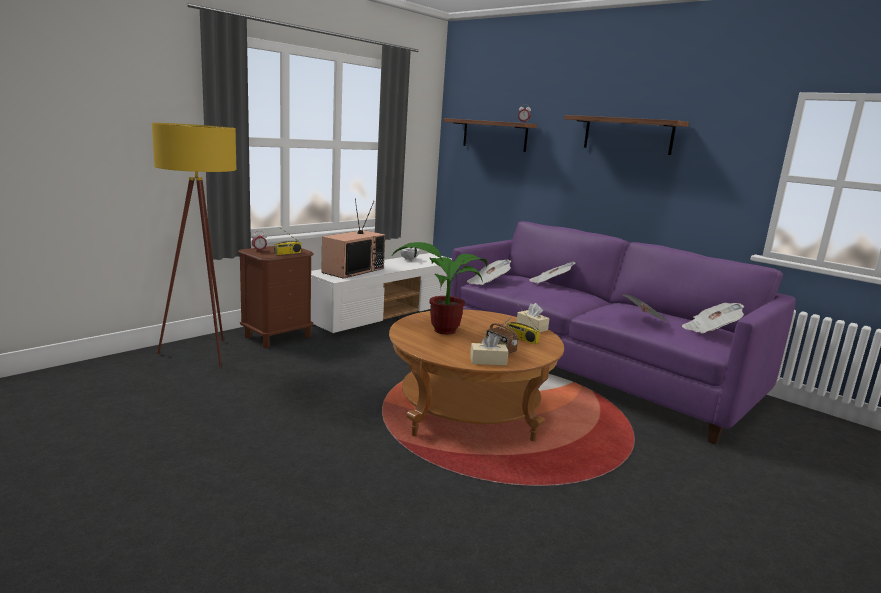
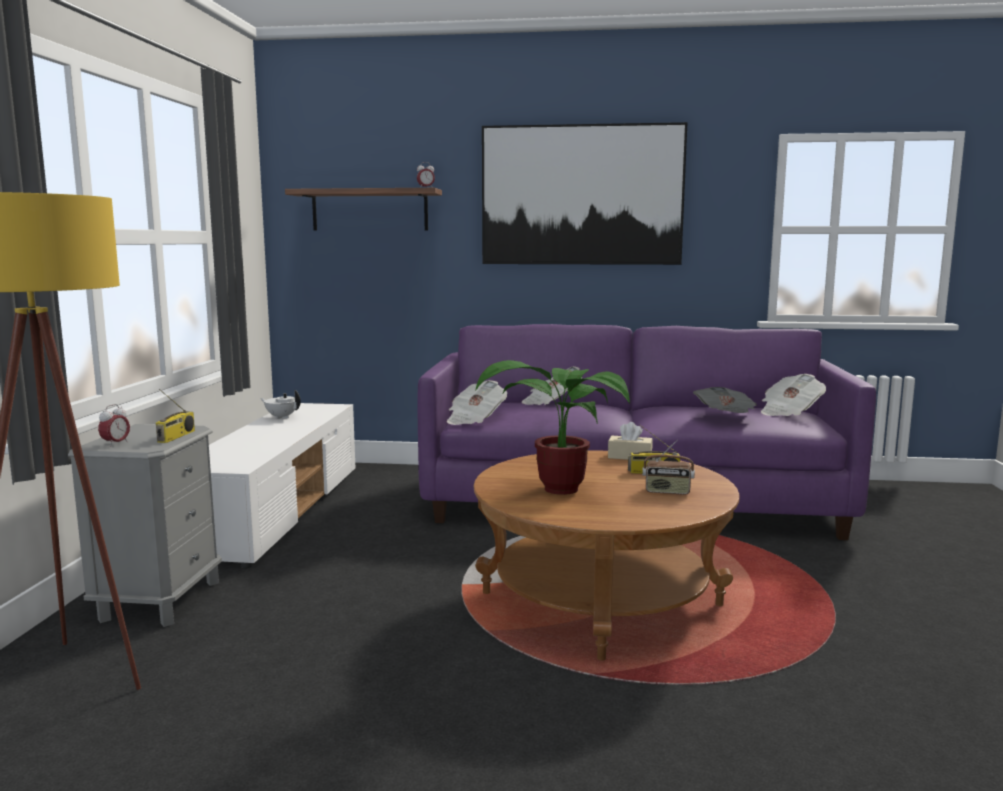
camera: 35 degrees left, 5 degrees down
brown nightstand [238,246,314,348] -> grey nightstand [68,424,222,627]
television [321,198,385,279] -> none
beige tissue box [470,333,509,366] -> none
shelf [564,115,689,155] -> picture [482,122,688,265]

